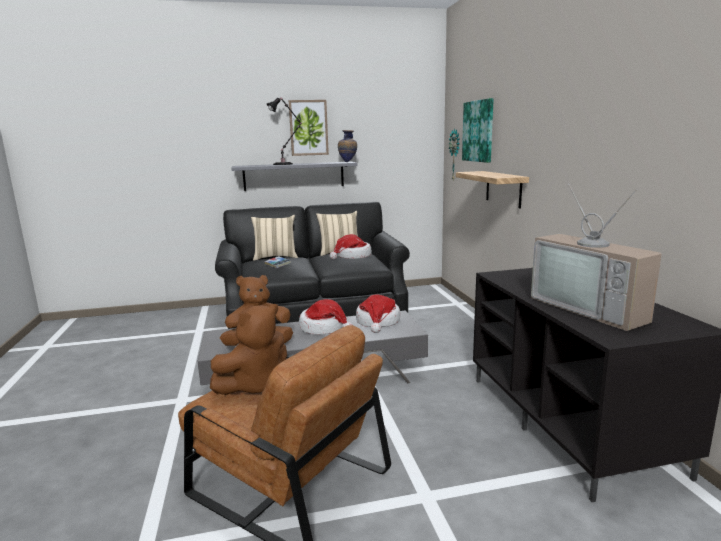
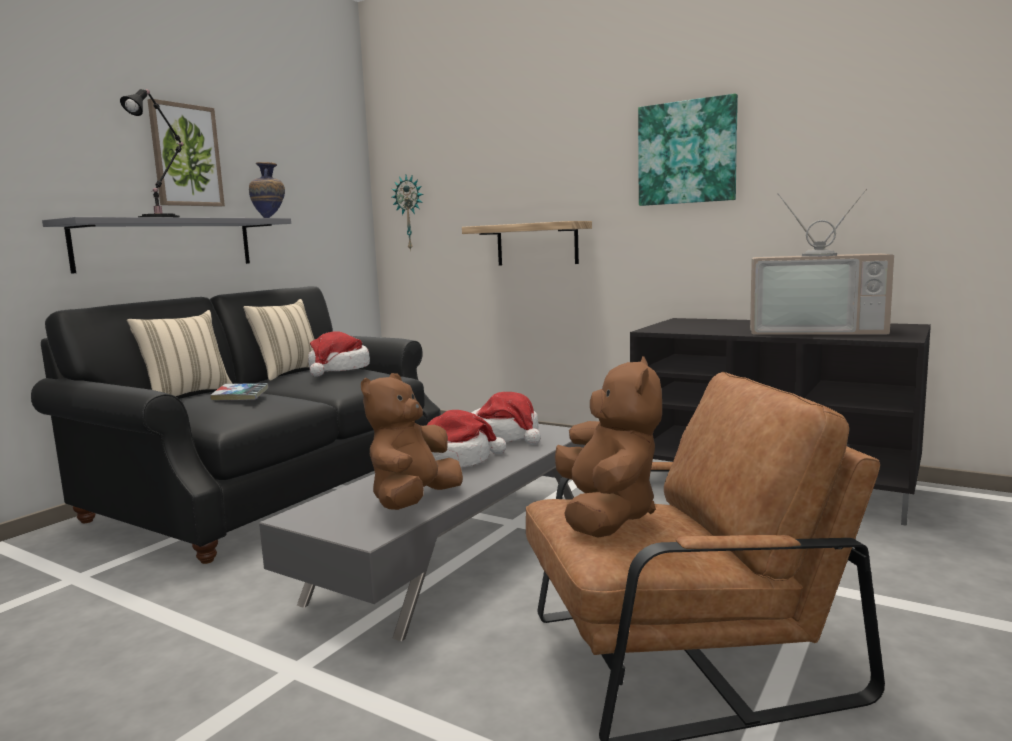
camera: 45 degrees left, 5 degrees down
picture [462,98,494,163] -> picture moved to [638,94,738,206]

